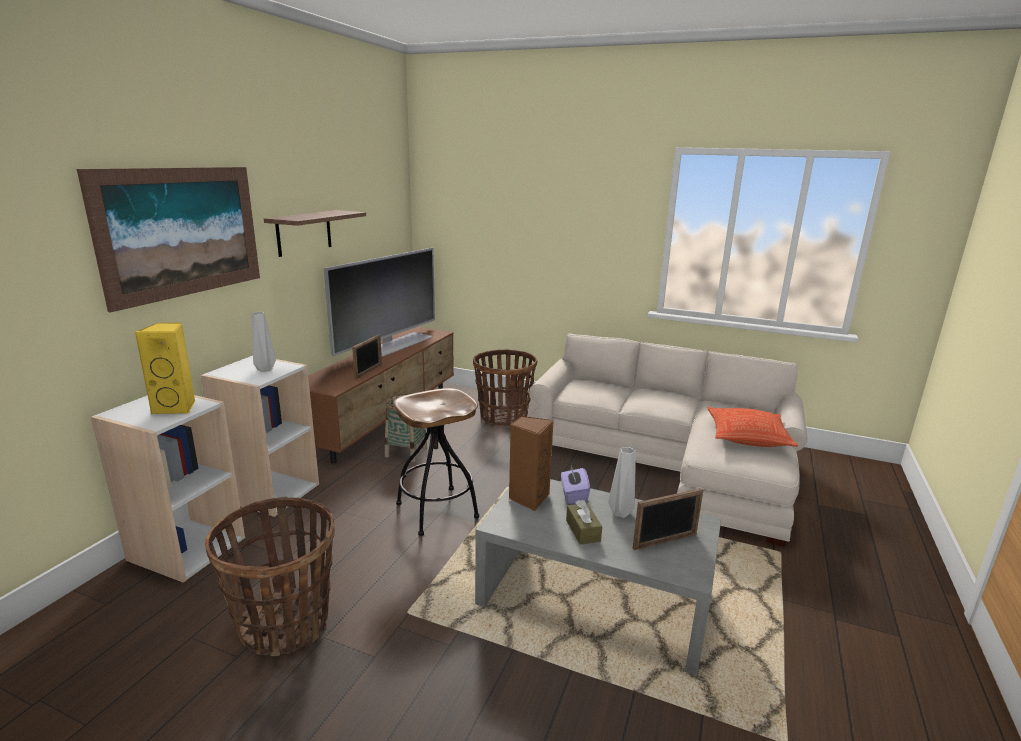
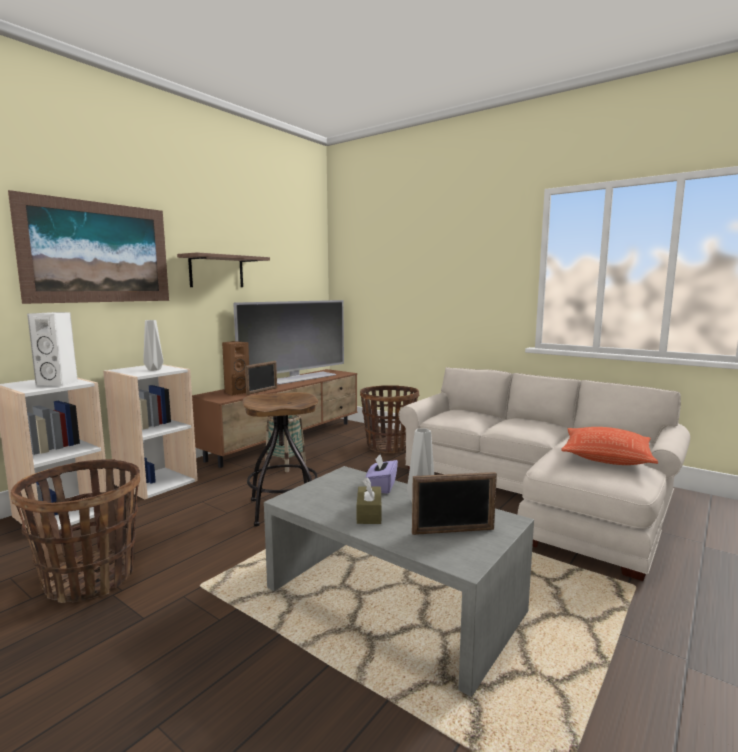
camera: 15 degrees right, 10 degrees down
yellow speaker [135,323,196,415] -> white speaker [27,312,78,387]
brown speaker [509,415,554,511] -> brown speaker moved to [222,341,249,396]

